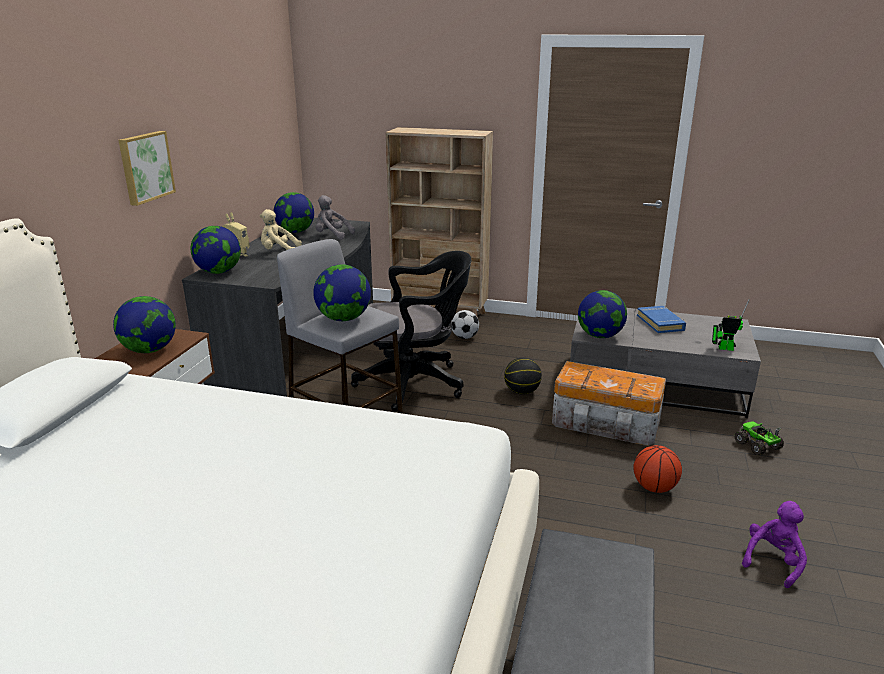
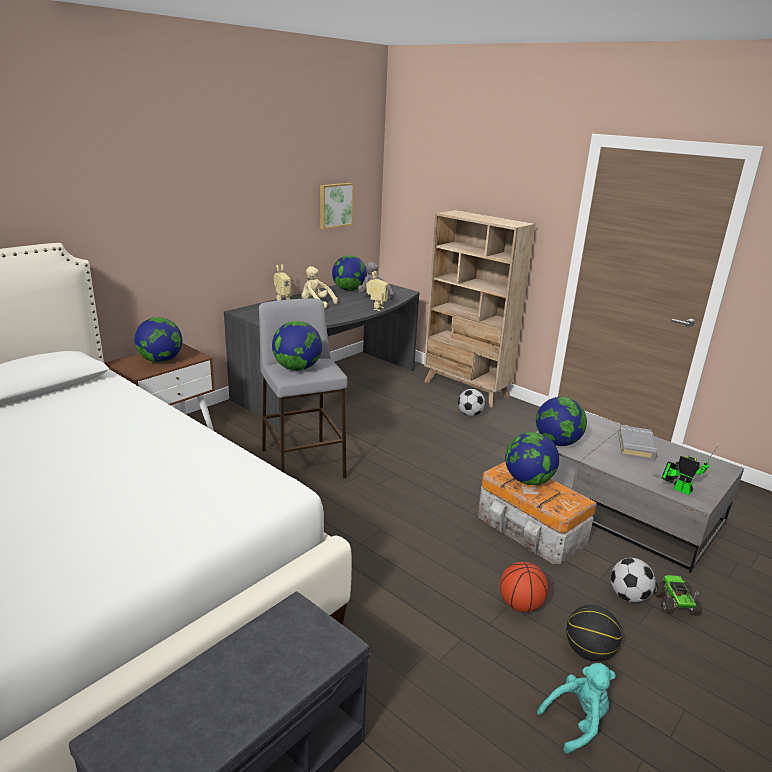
camera: 25 degrees right, 0 degrees up
picture [119,131,176,206] -> picture moved to [320,183,354,229]
globe [191,226,241,274] -> globe moved to [505,432,559,485]
black office chair [351,251,471,412] -> none
basketball [504,357,542,395] -> basketball moved to [566,605,622,662]
blue book [637,306,686,333] -> grey book [618,425,657,461]
purple plush toy [742,501,807,588] -> turquoise plush toy [537,663,616,754]
none -> toy robot [366,271,388,311]
none -> football [611,558,656,602]

